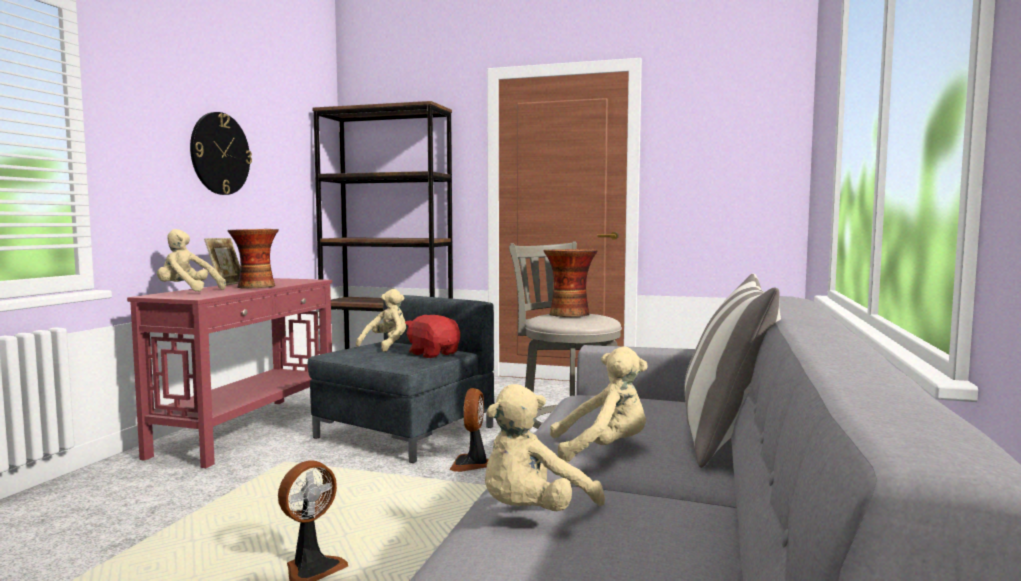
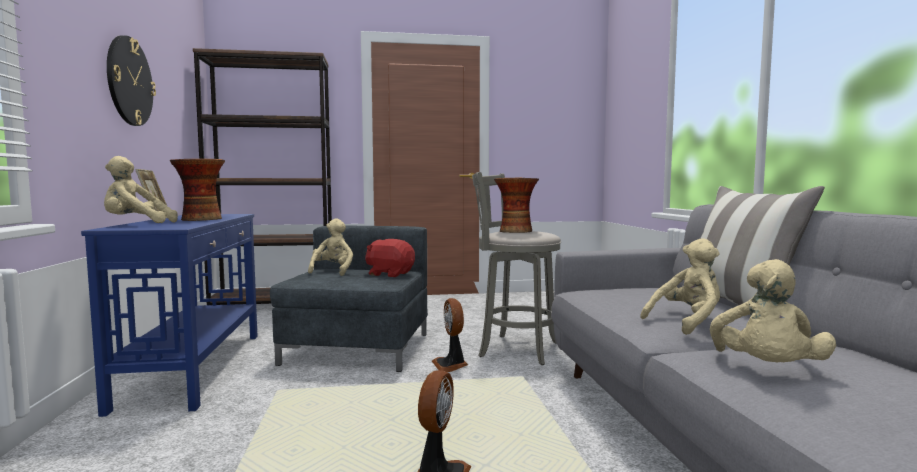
camera: 25 degrees left, 0 degrees up
red console table [127,278,332,468] -> blue console table [81,214,257,417]

